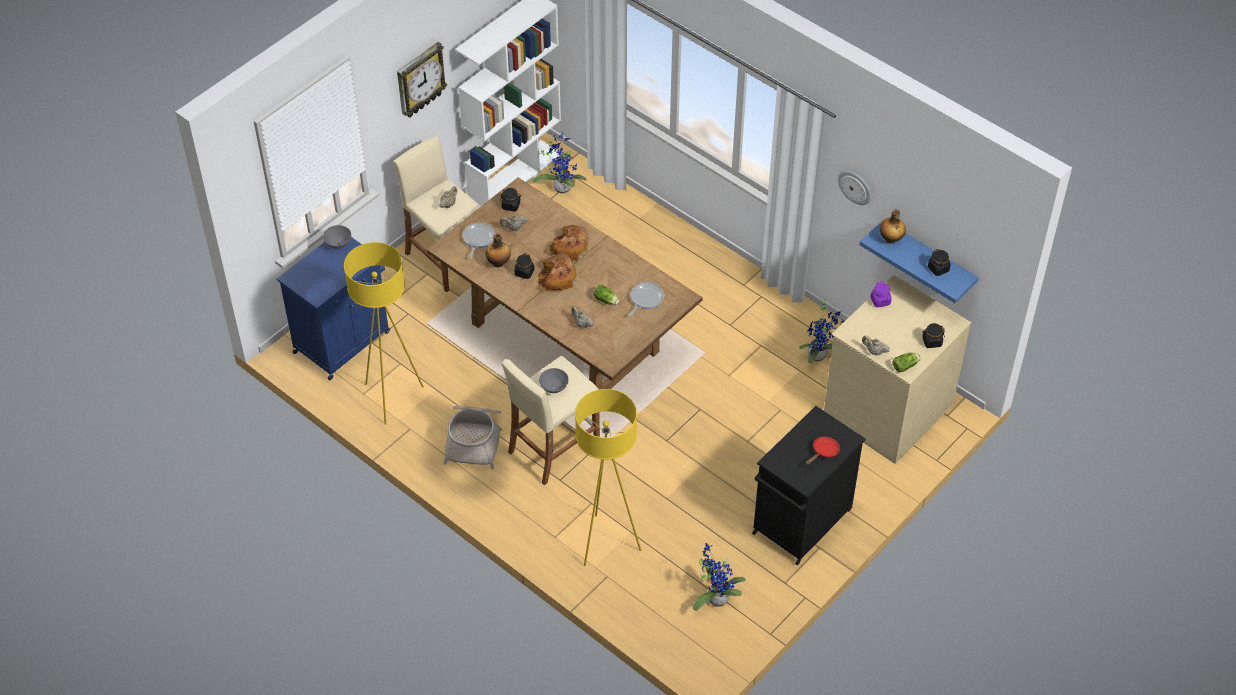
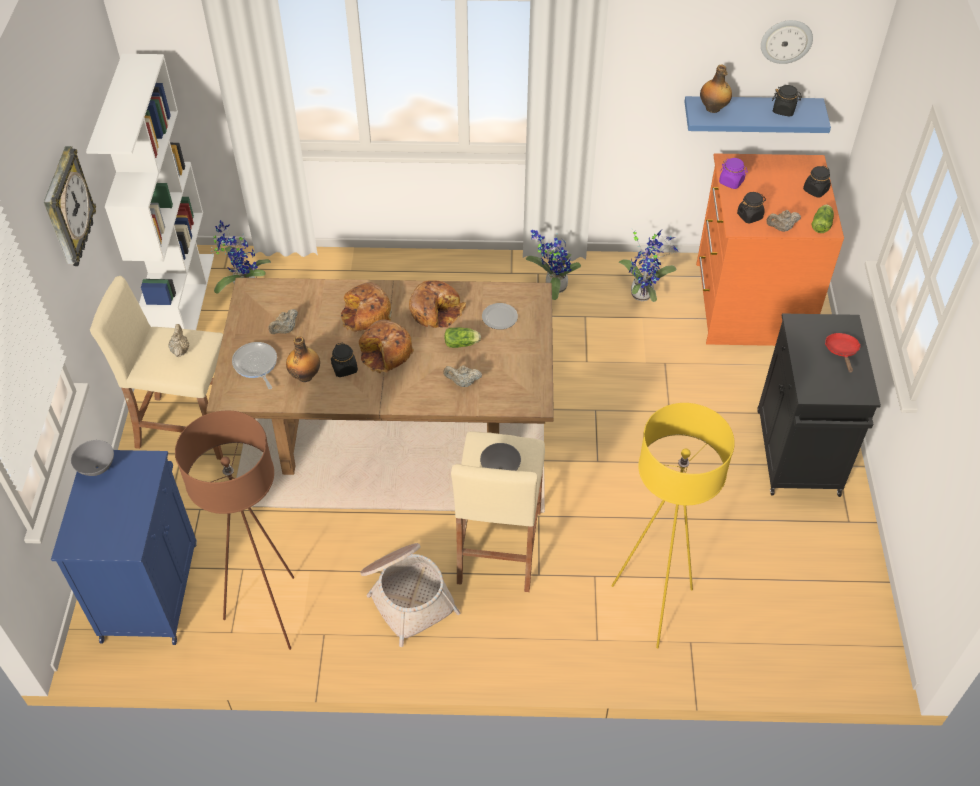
camera: 40 degrees left, 0 degrees up
yellow floor lamp [344,242,424,425] -> brown floor lamp [175,411,294,650]
black jar [500,188,522,211] -> black jar moved to [737,192,766,224]
frying pan [628,282,664,316] -> plate [482,303,518,330]
potted plant [693,543,746,611] -> potted plant moved to [526,230,581,300]
beige dresser [824,275,971,464] -> orange dresser [696,154,844,346]
wall clock [838,171,871,205] -> wall clock moved to [761,20,813,64]
none -> bread [409,280,466,328]

